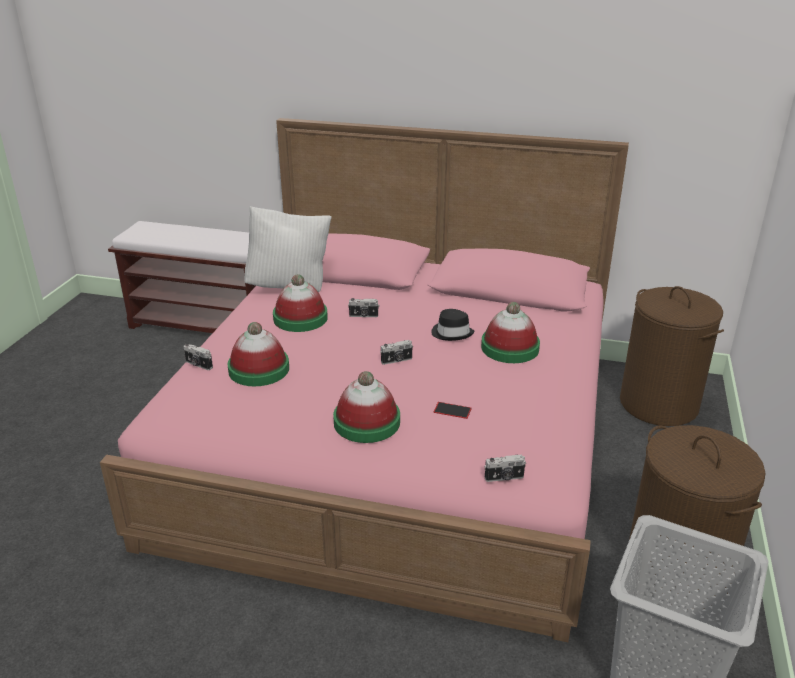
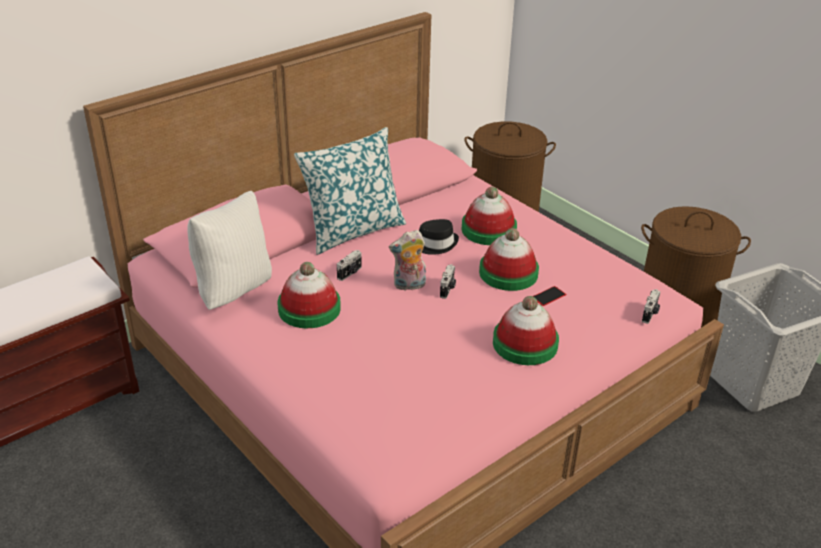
camera: 55 degrees left, 5 degrees up
camera [183,343,213,370] -> none
hat [227,322,289,386] -> hat moved to [479,228,539,291]
none -> pillow [294,127,406,255]
none -> plush toy [389,230,426,291]

